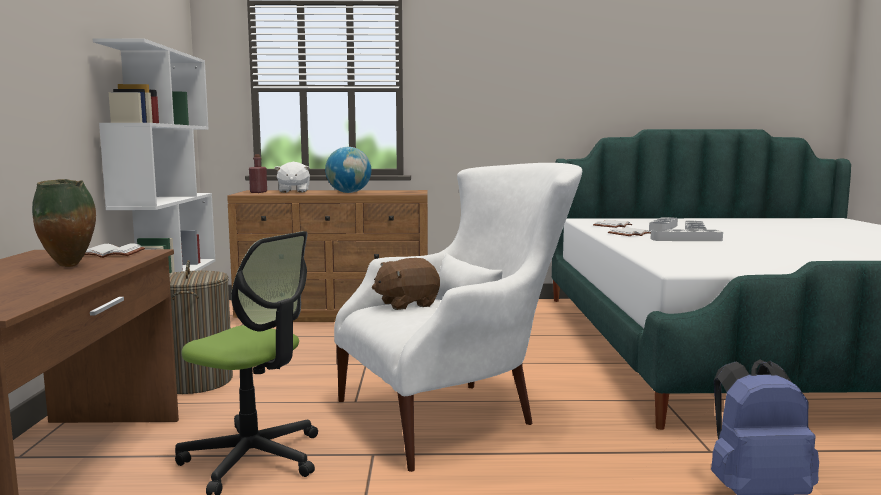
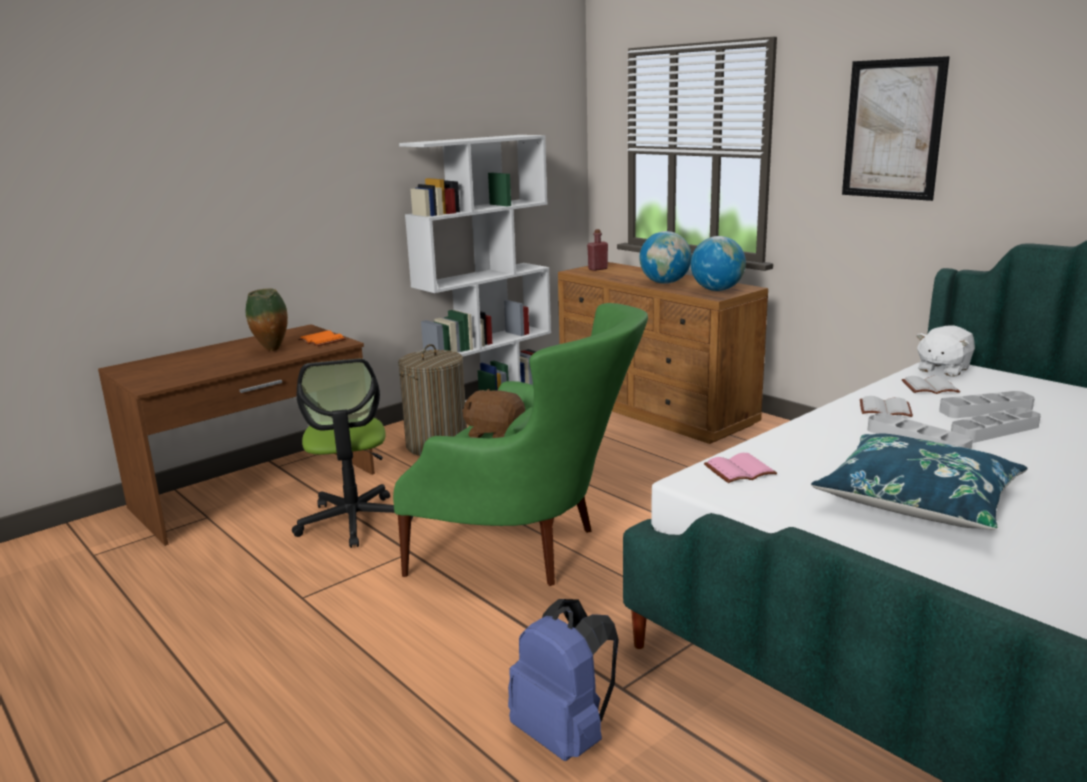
camera: 50 degrees right, 10 degrees up
white book [84,243,145,258] -> orange book [298,330,346,346]
white plush toy [275,162,310,193] -> white plush toy moved to [916,325,975,377]
white armchair [334,163,582,472] -> green armchair [393,303,648,586]
none -> globe [691,236,746,291]
none -> pink book [704,453,777,483]
none -> blue pillow [811,433,1028,530]
none -> picture [842,56,950,201]

